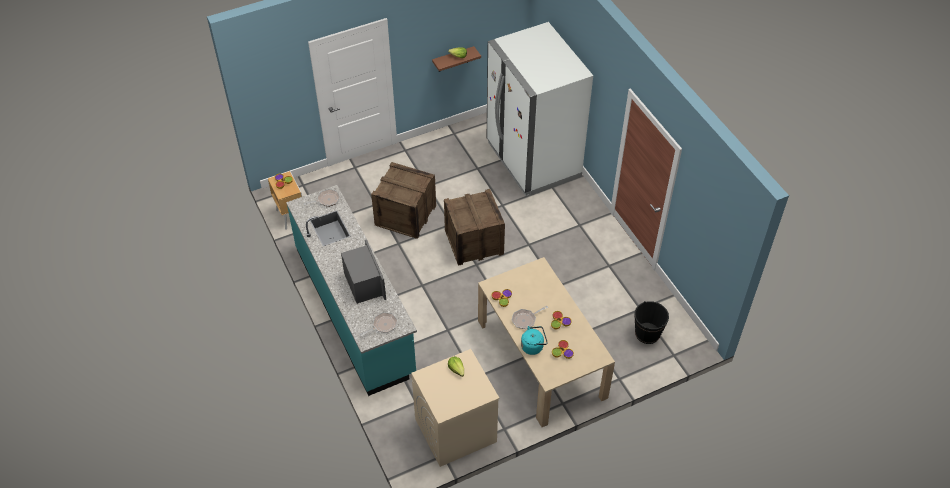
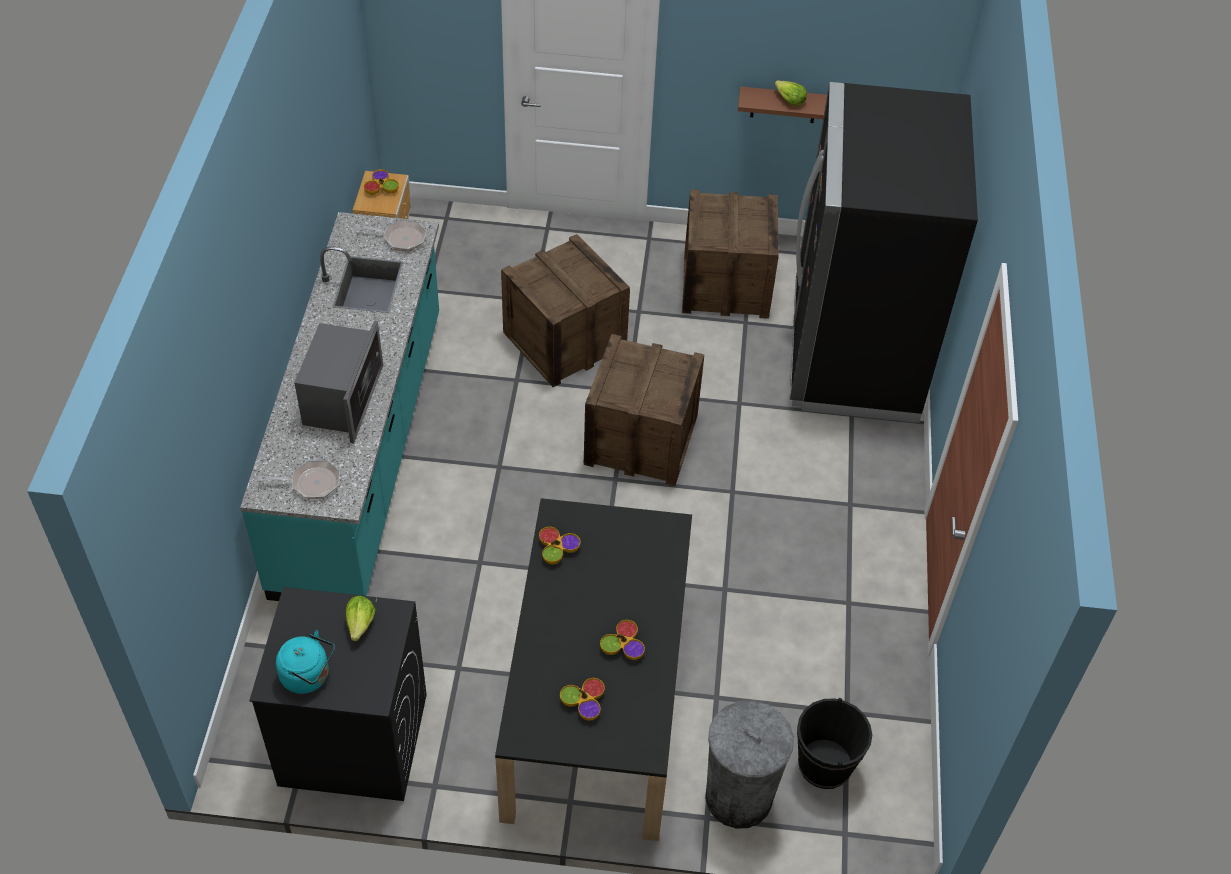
camera: 30 degrees right, 0 degrees up
beige washing machine [411,349,499,467] -> black washing machine [249,587,427,801]
beige dining table [478,257,615,427] -> black dining table [495,498,692,841]
white fridge [487,22,593,196] -> black fridge [790,82,978,423]
frying pan [512,305,548,329] -> none
turquoise kettle [521,326,548,355] -> turquoise kettle moved to [276,630,335,694]
none -> crate [682,189,779,319]
none -> grey trash can [705,701,794,829]

